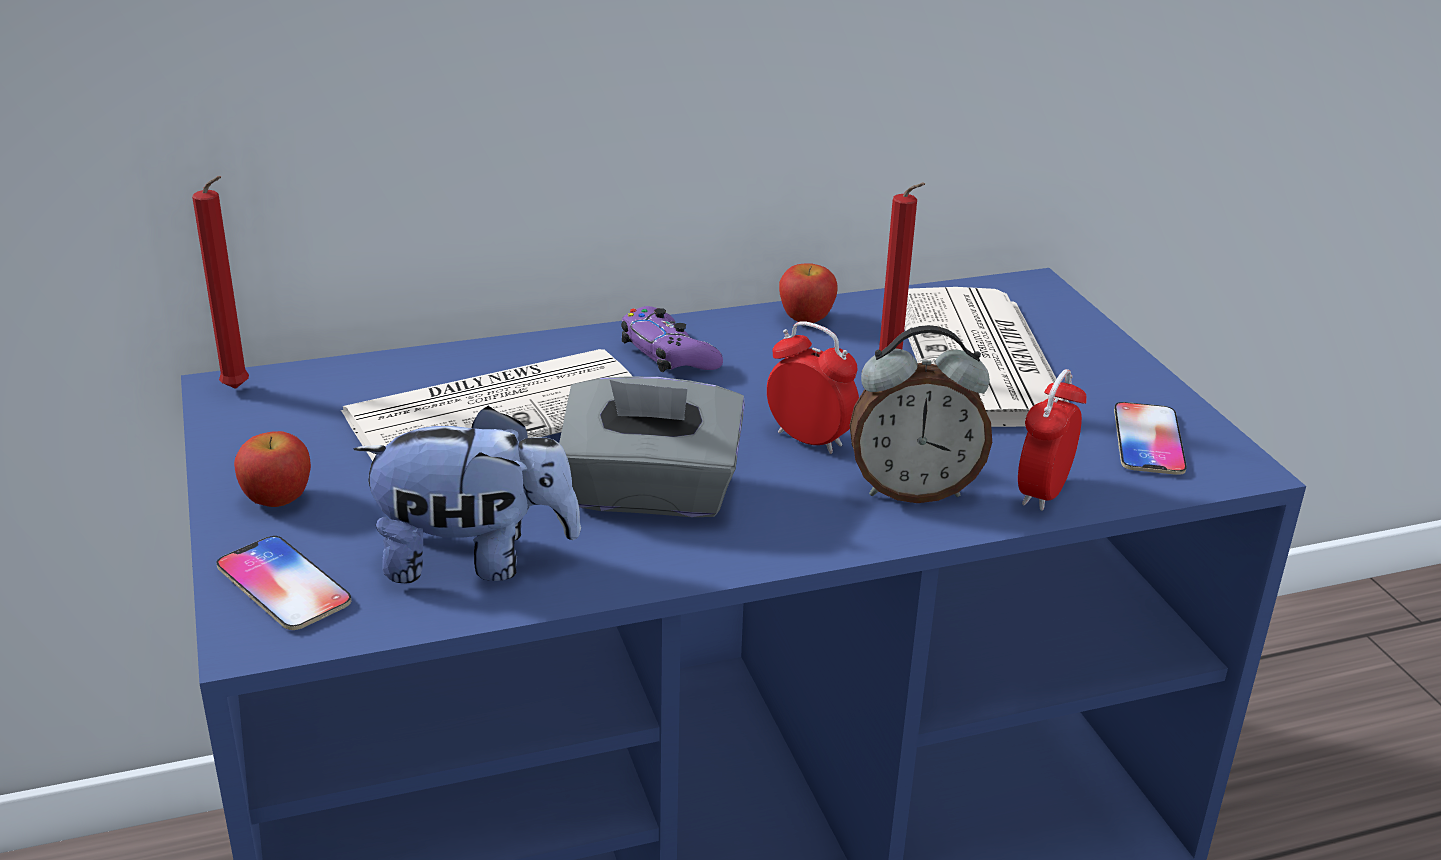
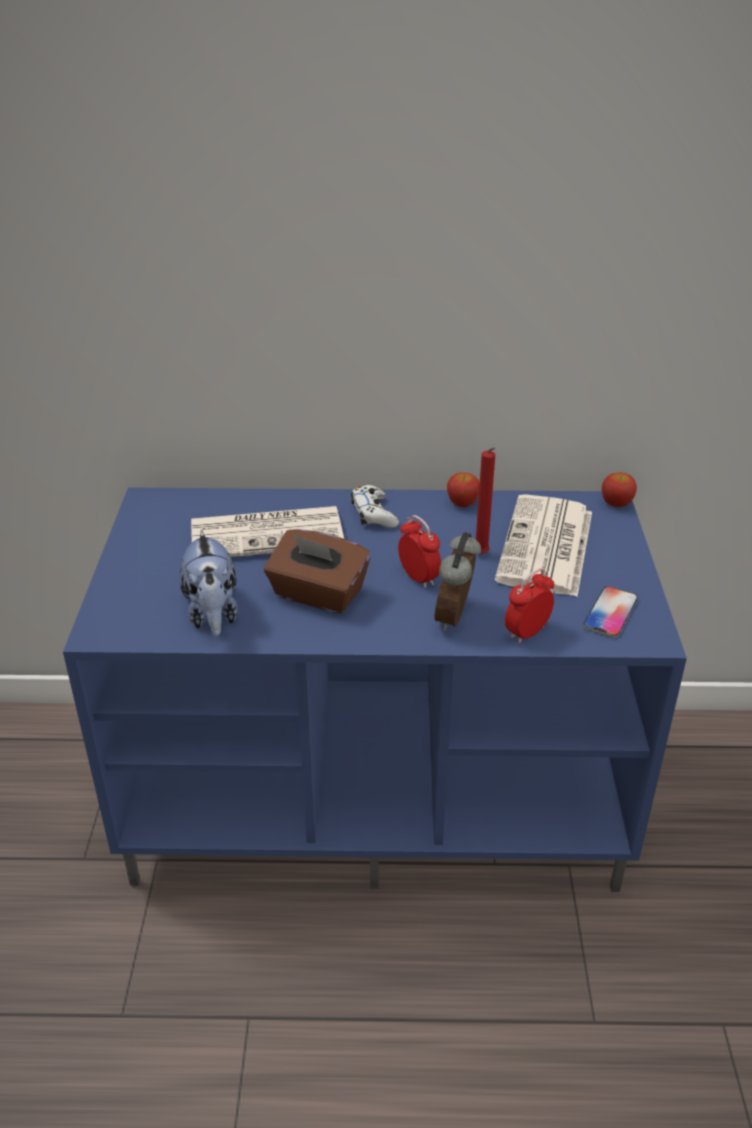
camera: 20 degrees right, 5 degrees up
red candle [192,176,249,389] -> none
phone [216,536,351,630] -> none
apple [234,431,311,507] -> apple moved to [602,473,637,507]
plush toy [353,406,581,583] -> plush toy turned 60 degrees clockwise [180,530,238,637]
grey tissue box [559,376,745,517] -> brown tissue box [264,529,371,614]
purple game controller [621,306,723,372] -> white game controller [351,485,399,528]
alarm clock [850,325,992,503] -> alarm clock turned 90 degrees clockwise [435,532,481,631]

